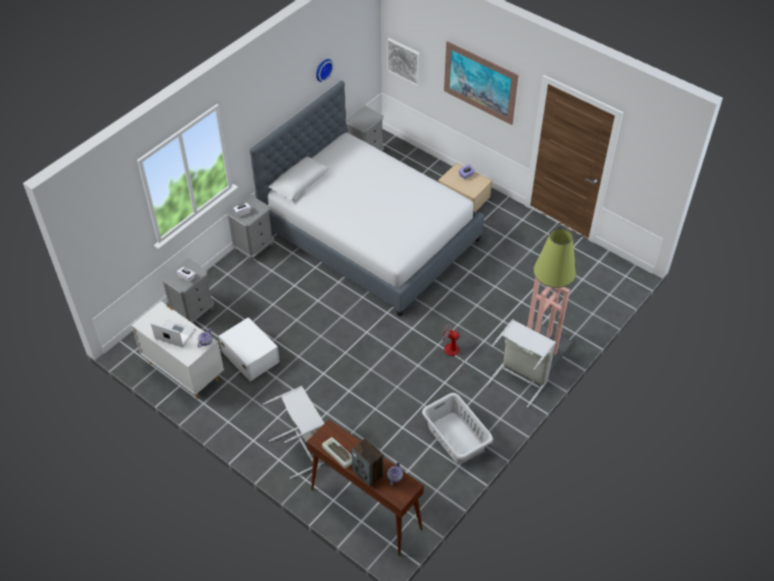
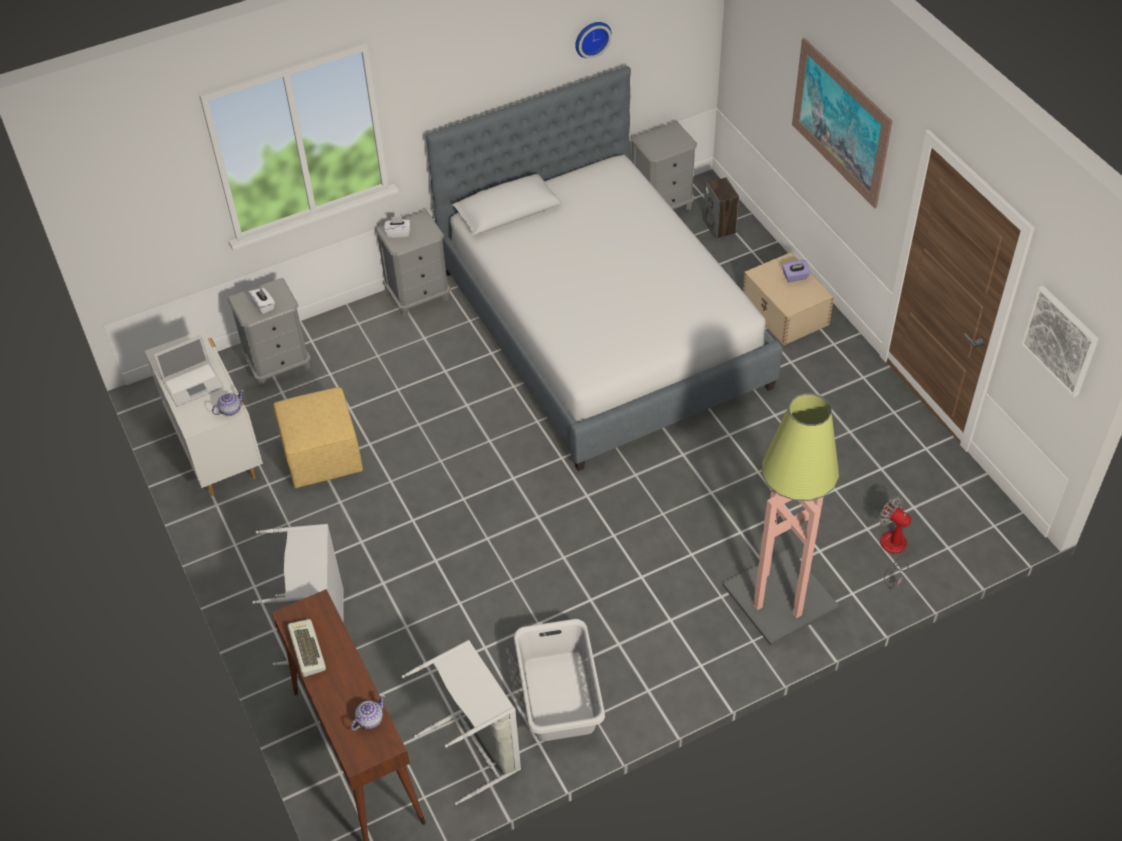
camera: 25 degrees right, 0 degrees up
laptop [151,320,195,347] -> laptop turned 105 degrees clockwise [153,335,224,407]
white storage box [219,317,280,382] -> yellow ottoman [273,387,363,488]
speaker [351,438,384,487] -> speaker moved to [703,178,739,239]
picture [387,38,420,86] -> picture moved to [1021,286,1099,397]
fan [442,324,466,376] -> fan moved to [879,497,911,589]
grey laundry basket [487,319,556,408] -> grey laundry basket moved to [402,640,521,805]

